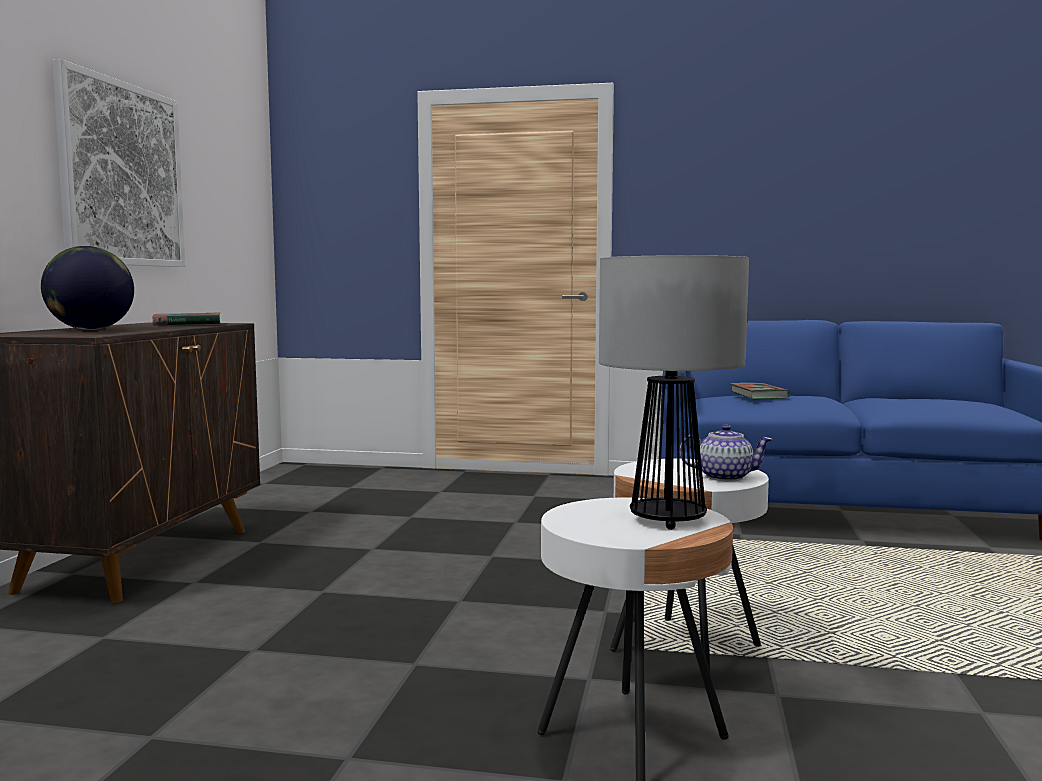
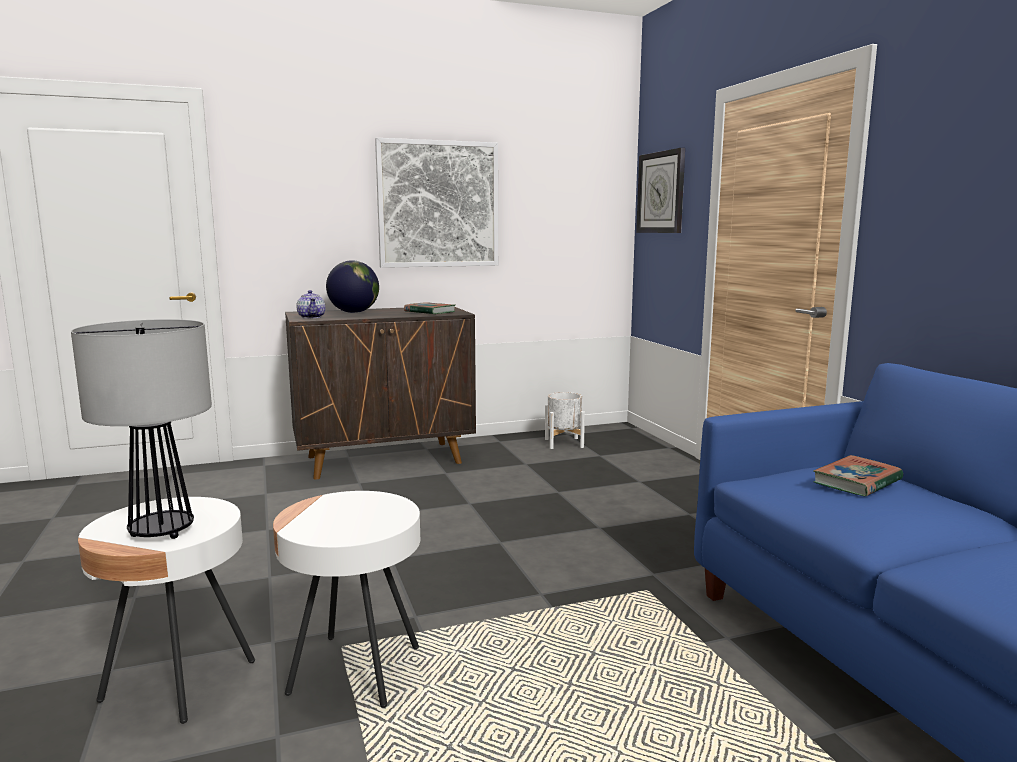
camera: 60 degrees right, 5 degrees up
teapot [679,424,773,481] -> teapot moved to [296,290,325,319]
none -> white planter [545,392,585,449]
none -> wall clock [636,148,685,233]

